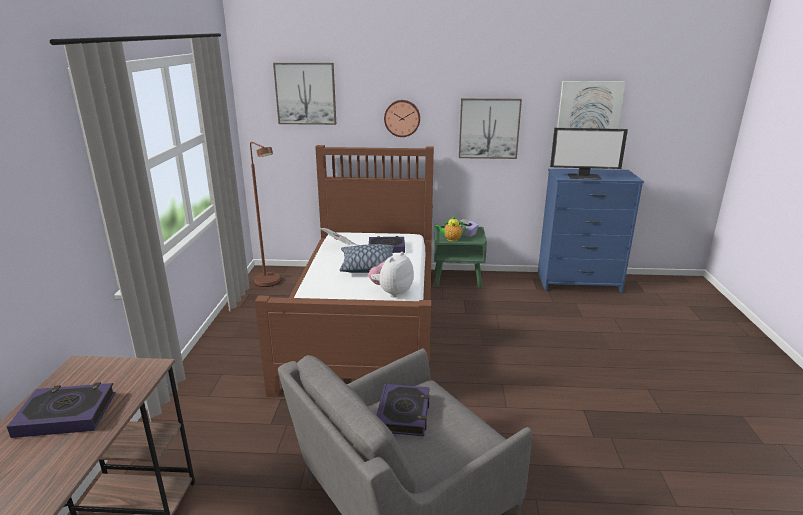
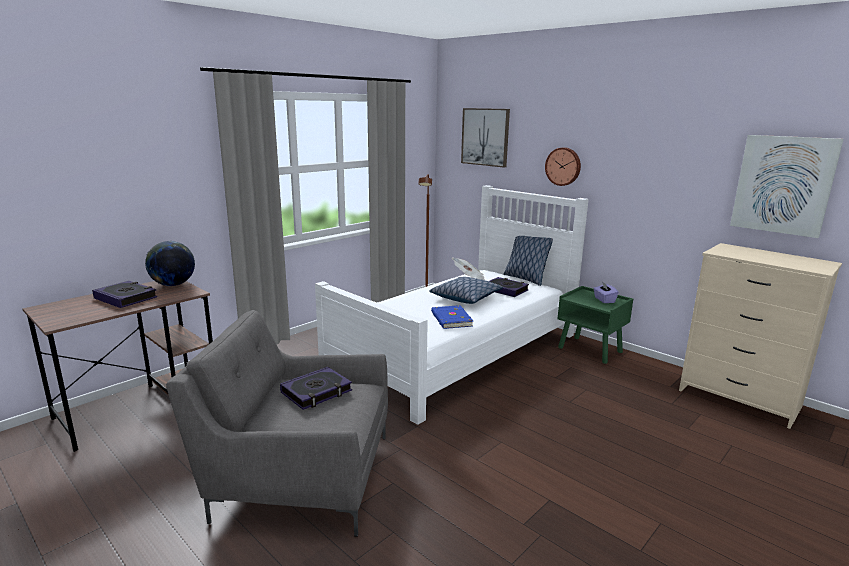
camera: 40 degrees right, 5 degrees down
brown bed [255,145,434,397] -> white bed [315,185,589,425]
plush toy [368,252,414,297] -> blue book [431,305,473,329]
teapot [434,215,466,241] -> none
picture [459,98,522,159] -> none
blue dresser [538,169,644,293] -> beige dresser [679,243,842,429]
monitor [550,128,628,180] -> none
none -> globe [145,241,195,286]
none -> pillow [503,236,553,286]

